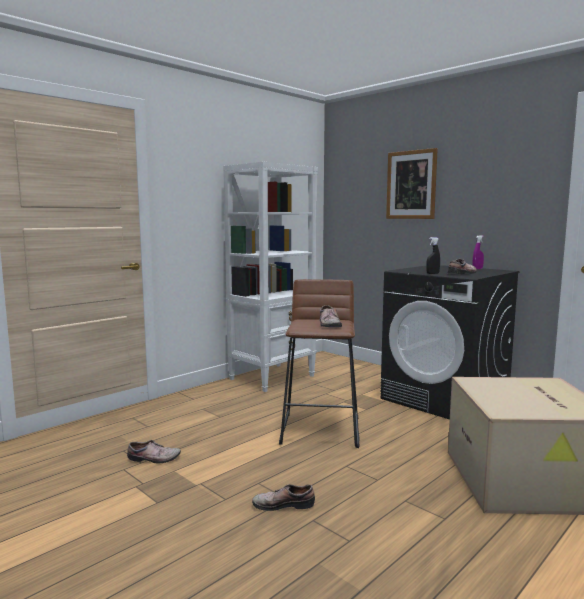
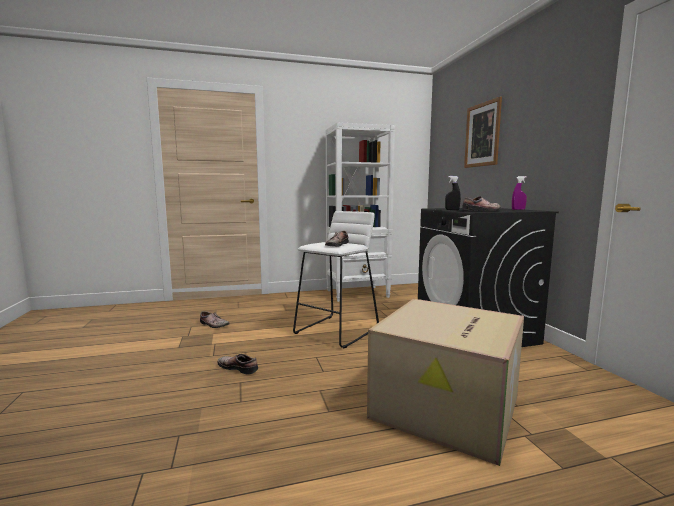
camera: 30 degrees right, 0 degrees up
brown stool [279,279,360,448] -> white stool [293,211,379,348]

